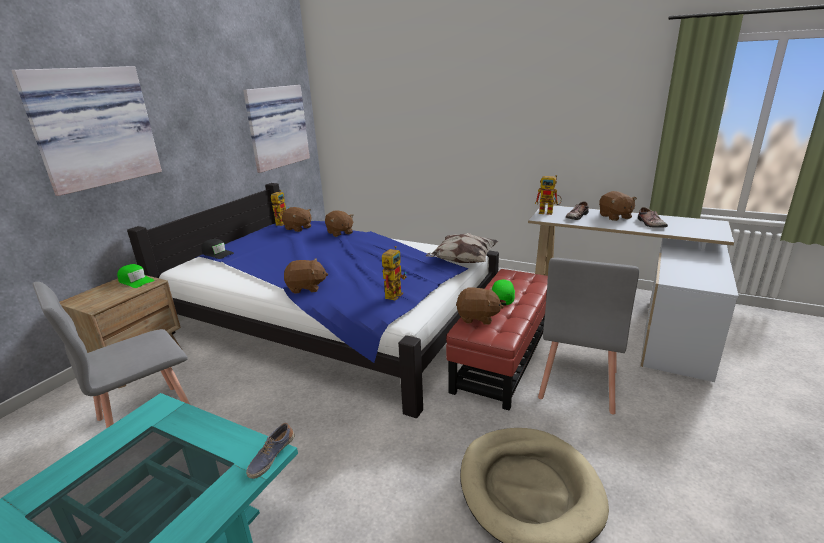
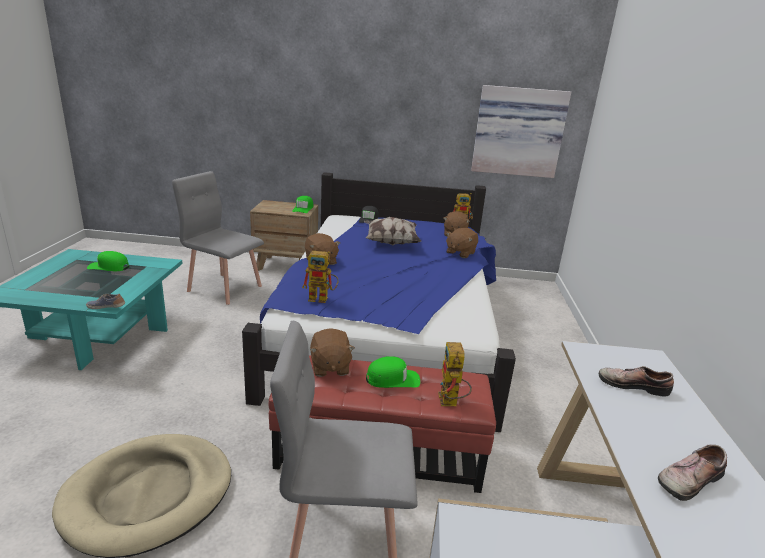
camera: 65 degrees right, 0 degrees up
picture [11,66,162,196] -> none
pillow [426,233,498,263] -> pillow moved to [364,217,421,245]
toy robot [535,175,562,215] -> toy robot moved to [438,342,472,406]
brown plush toy [599,191,637,221] -> none
none -> green cap [87,251,130,271]

